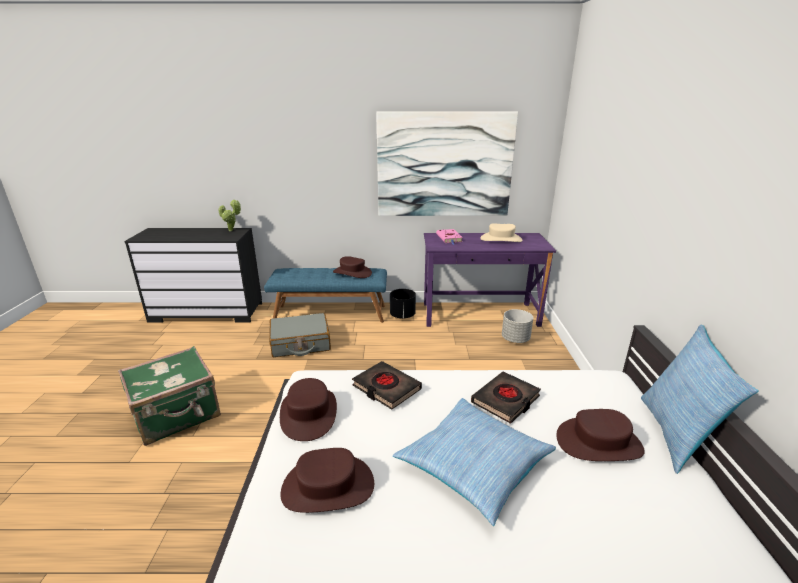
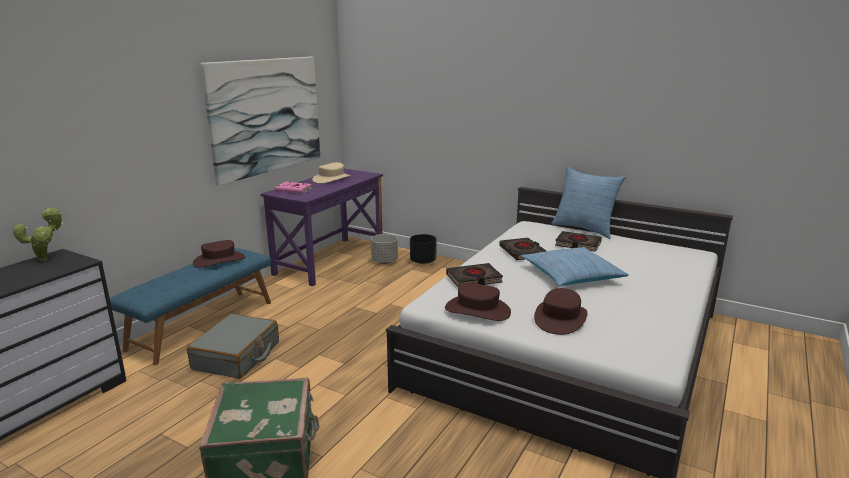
camera: 60 degrees left, 5 degrees down
black planter [390,289,416,319] -> black planter moved to [410,234,436,264]
brown hat [557,409,645,461] -> black book [555,231,602,252]

